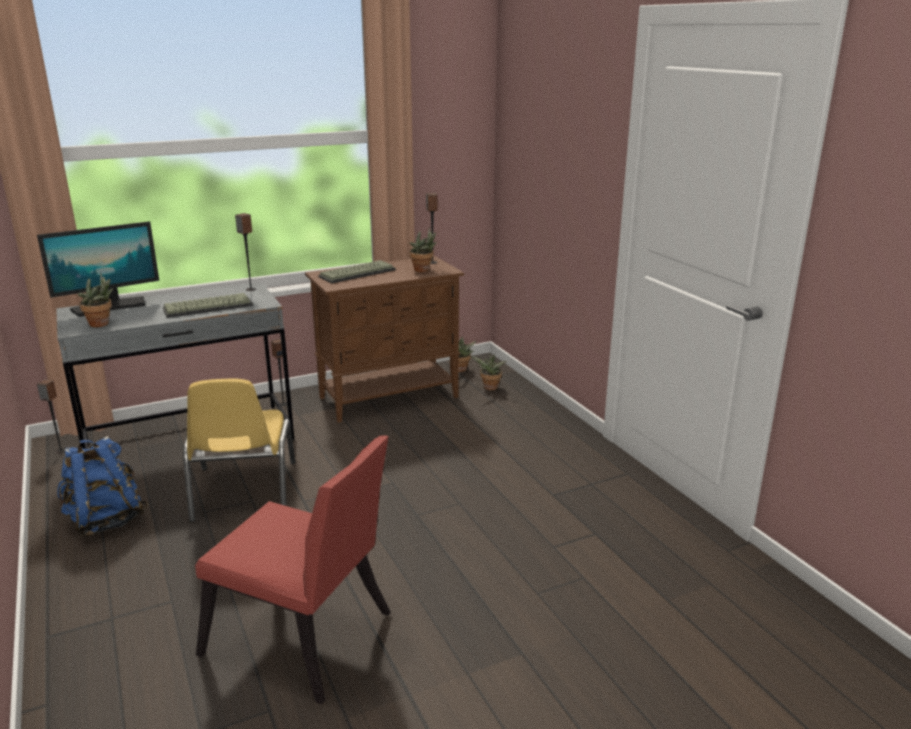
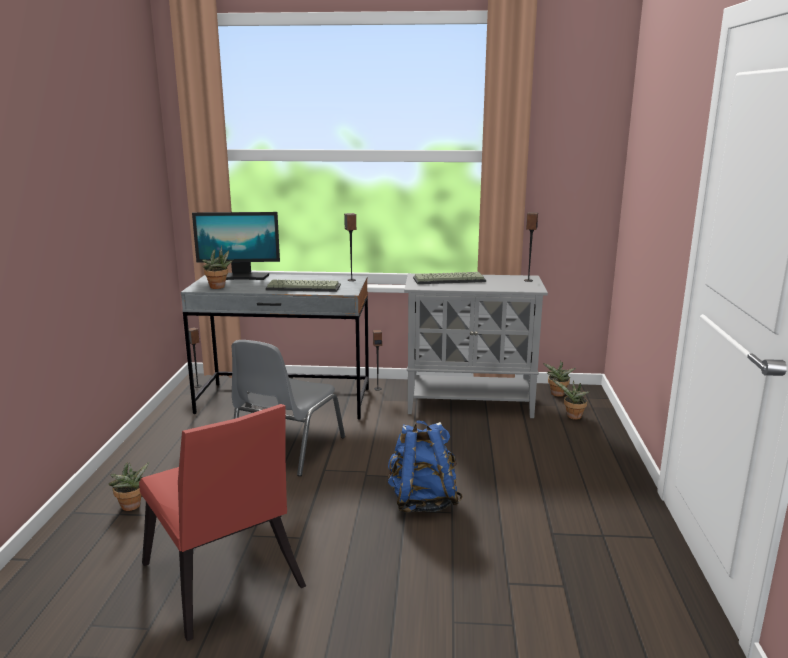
camera: 30 degrees right, 5 degrees down
blue backpack [57,436,148,537] -> blue backpack moved to [388,420,463,513]
yellow chair [183,379,295,522] -> grey chair [231,340,345,476]
brown cabinet [305,256,464,423] -> grey cabinet [404,273,548,418]
potted plant [409,227,437,272] -> potted plant moved to [108,462,149,511]

